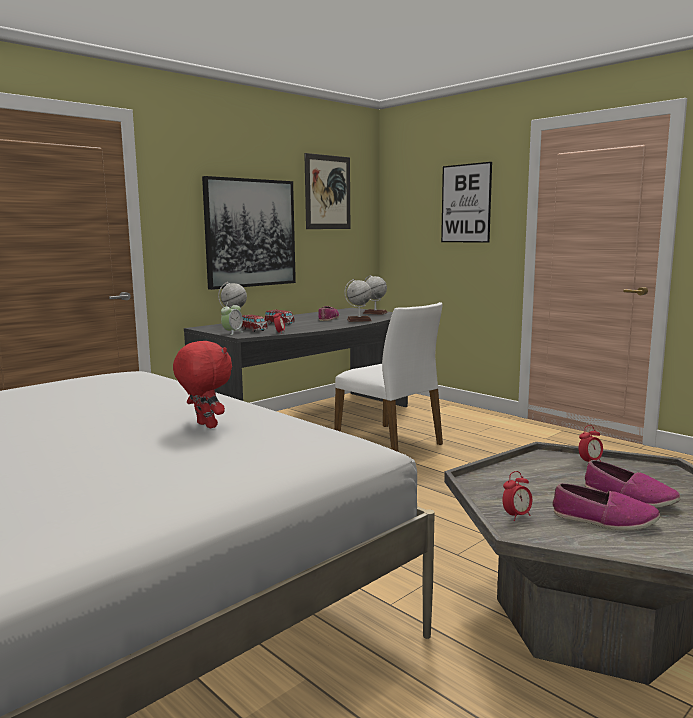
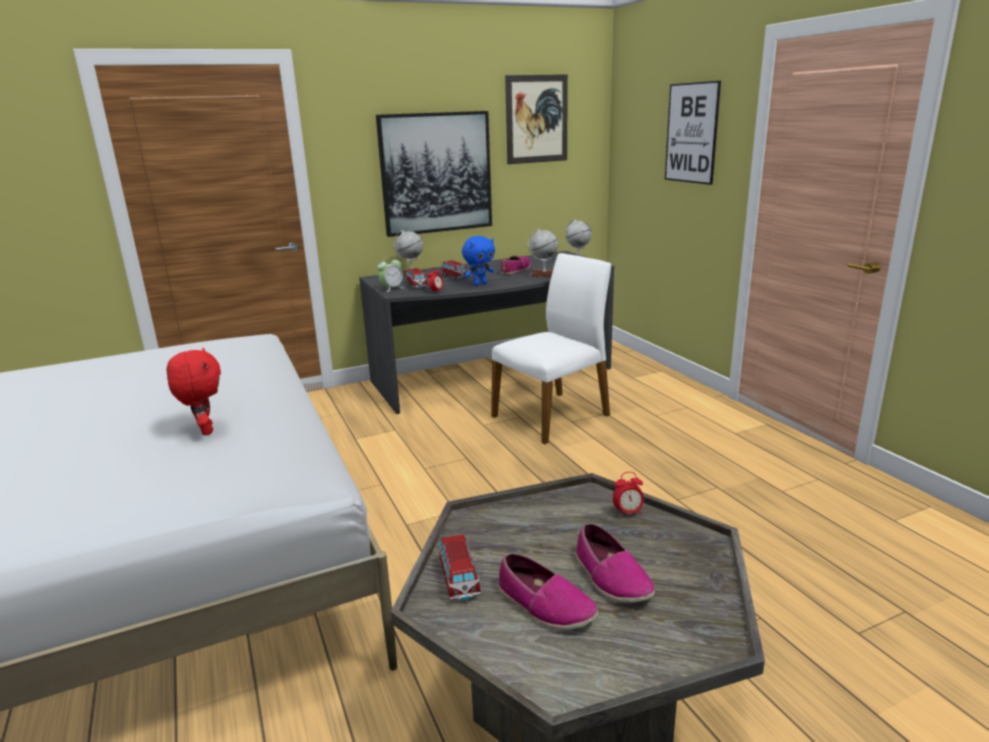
camera: 20 degrees right, 10 degrees up
white chair [334,302,443,452] -> white chair turned 105 degrees counterclockwise [491,253,611,444]
alarm clock [502,471,532,521] -> toy car [439,534,481,600]
none -> blue plush toy [462,236,495,286]

